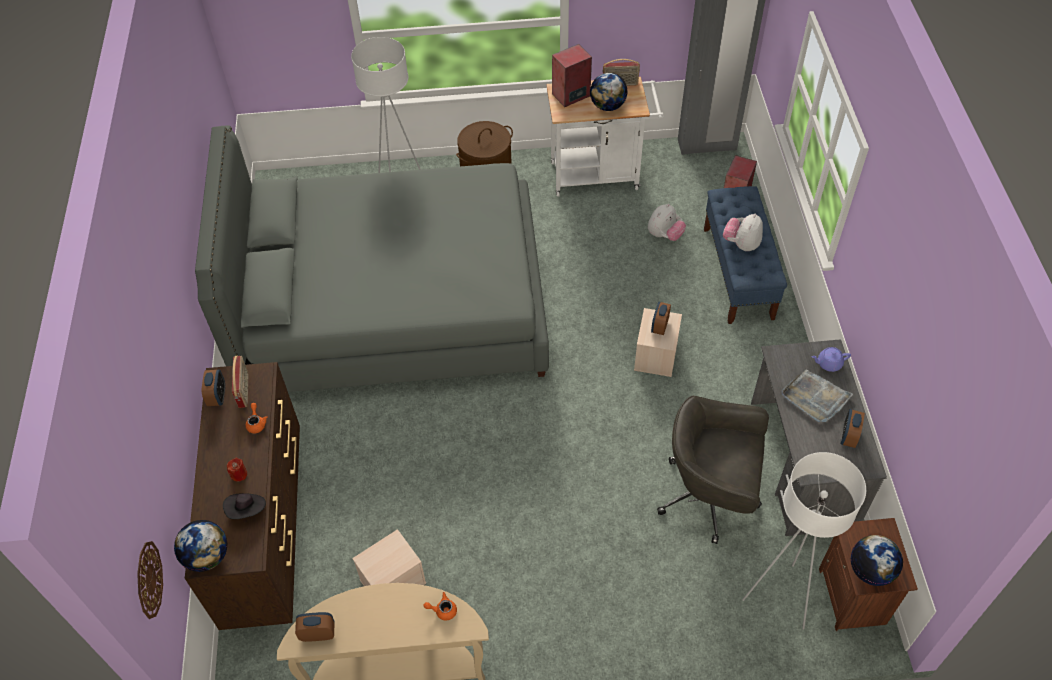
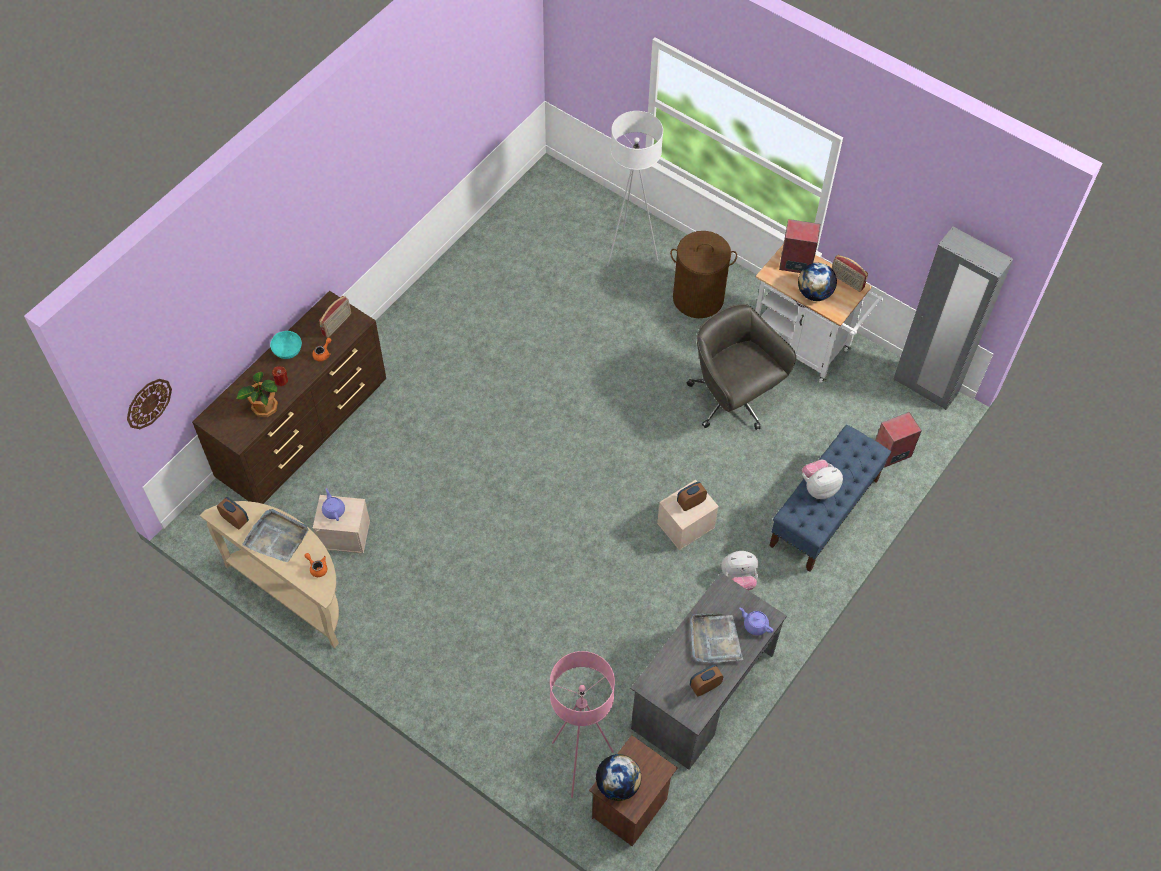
camera: 40 degrees right, 5 degrees up
globe [174,520,227,572] -> none
grey bed [195,125,549,392] -> none
alarm clock [202,370,225,406] -> none
black hat [223,493,266,519] -> potted plant [236,372,278,417]
plush toy [648,204,686,241] -> plush toy moved to [721,551,758,591]
grey office chair [657,396,769,544] -> grey office chair moved to [687,304,796,430]
white floor lamp [742,452,866,629] -> pink floor lamp [550,651,615,798]
none -> grey tray [242,509,308,562]
none -> turquoise bowl [270,331,302,359]
none -> purple teapot [322,488,345,521]

